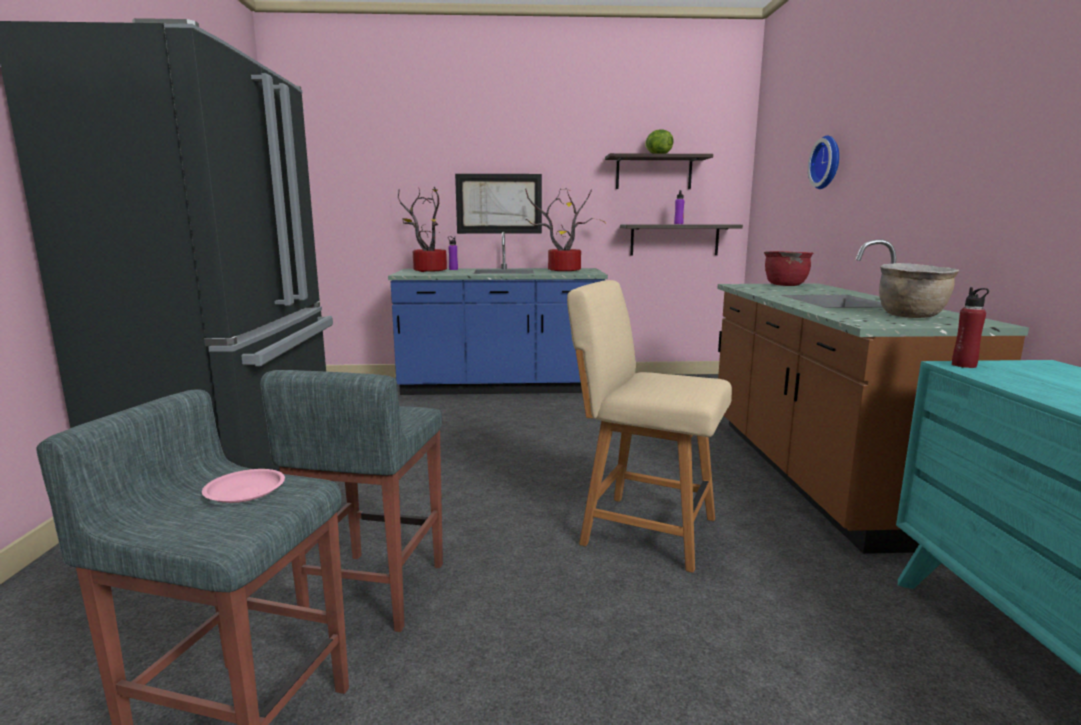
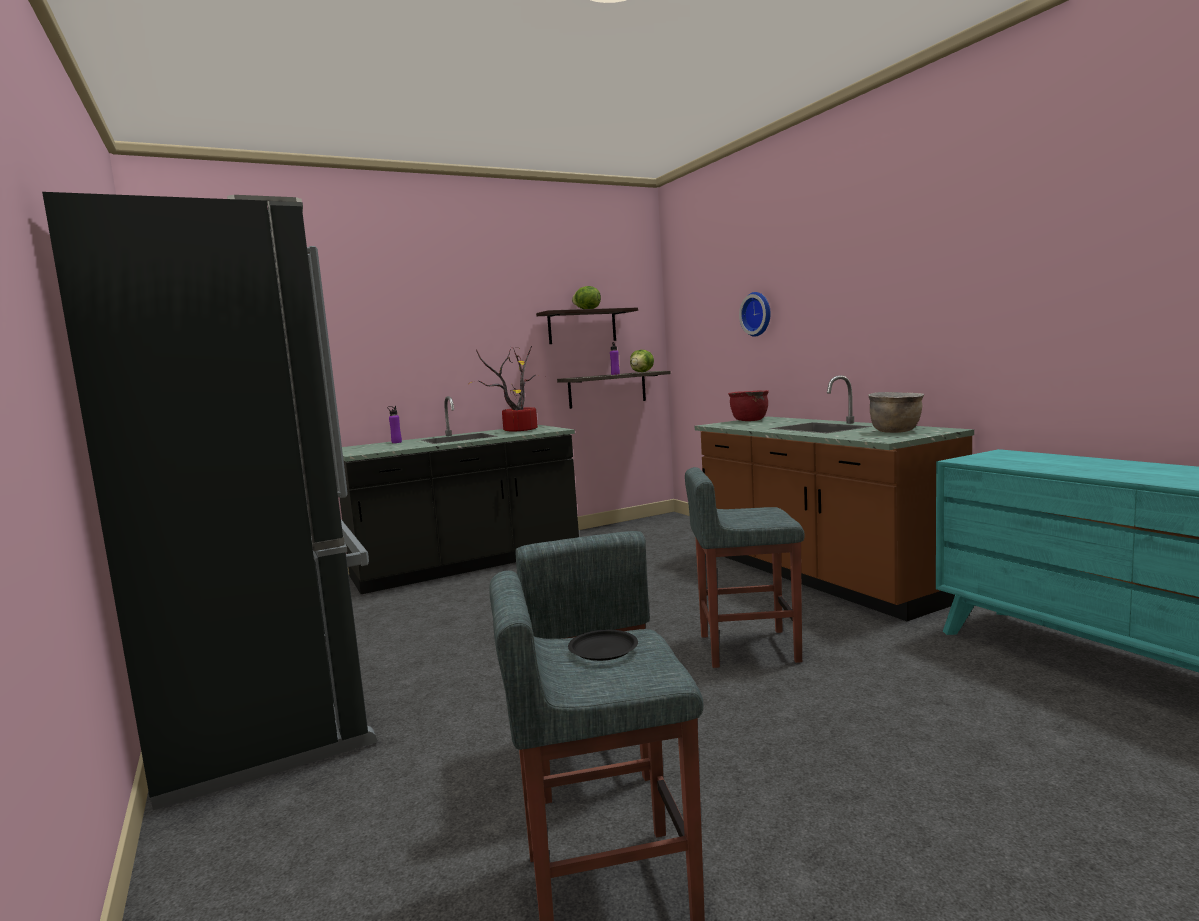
camera: 25 degrees left, 5 degrees down
pink plate [202,469,285,503] -> black plate [568,630,638,661]
blue counter [388,232,608,395] -> black counter [339,396,579,594]
potted plant [398,187,447,272] -> none
picture [455,174,542,234] -> none
beige chair [567,280,732,573] -> grey stool [685,467,805,668]
red bottle [952,287,989,368] -> none
none -> lettuce [630,350,654,372]

